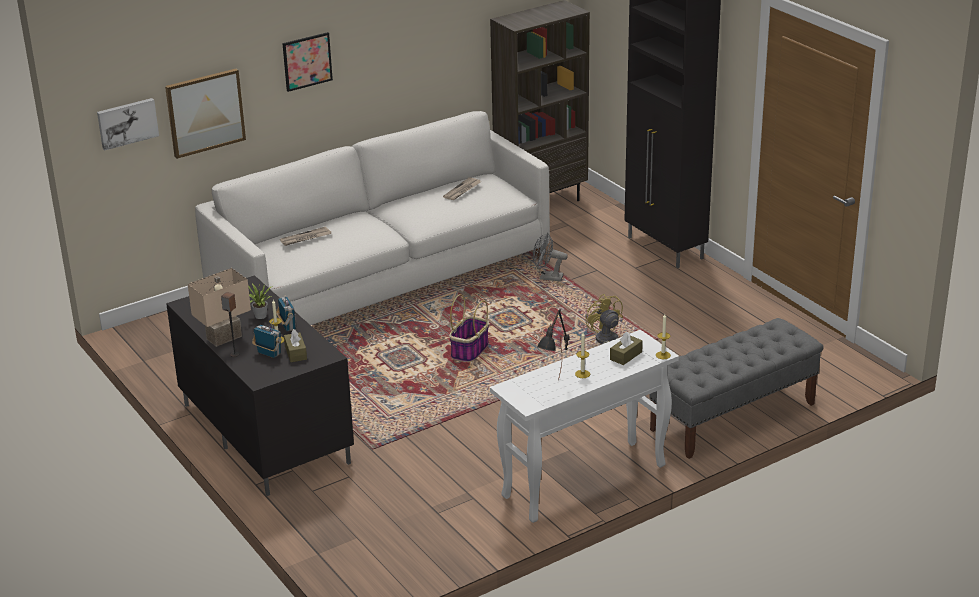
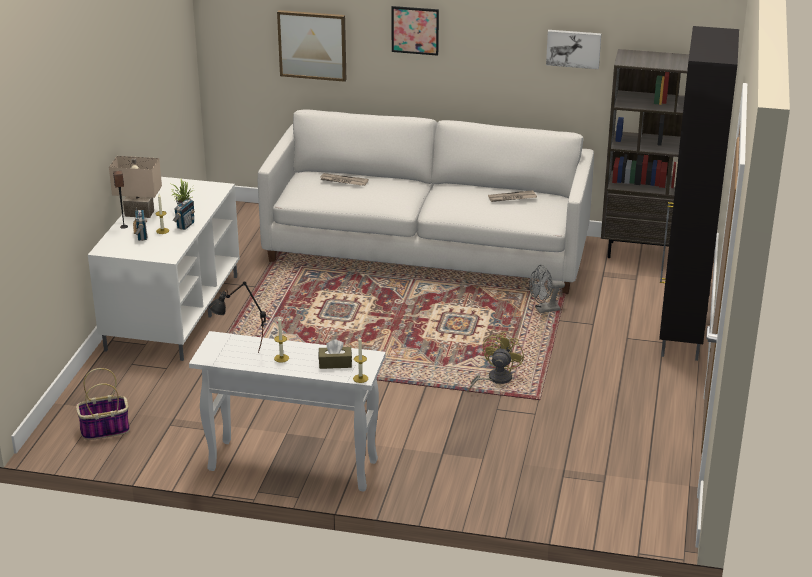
camera: 45 degrees right, 0 degrees up
picture [97,98,159,150] -> picture moved to [546,30,601,69]
black tv stand [166,275,354,496] -> white tv stand [88,177,240,361]
brown tissue box [284,329,307,362] -> none
basket [449,294,489,362] -> basket moved to [76,368,130,440]
grey fan [533,232,568,281] -> grey fan turned 75 degrees counterclockwise [529,265,565,313]
grey bench [650,318,823,459] -> none

